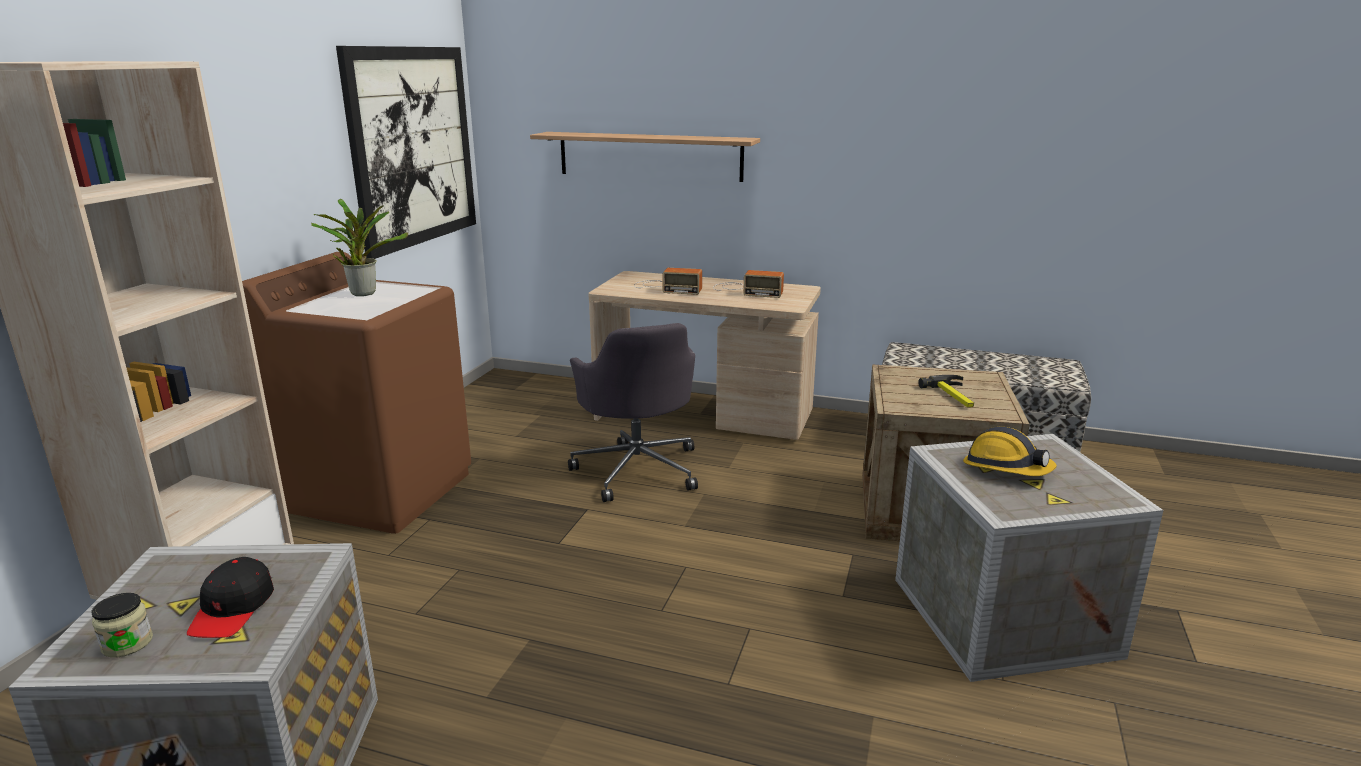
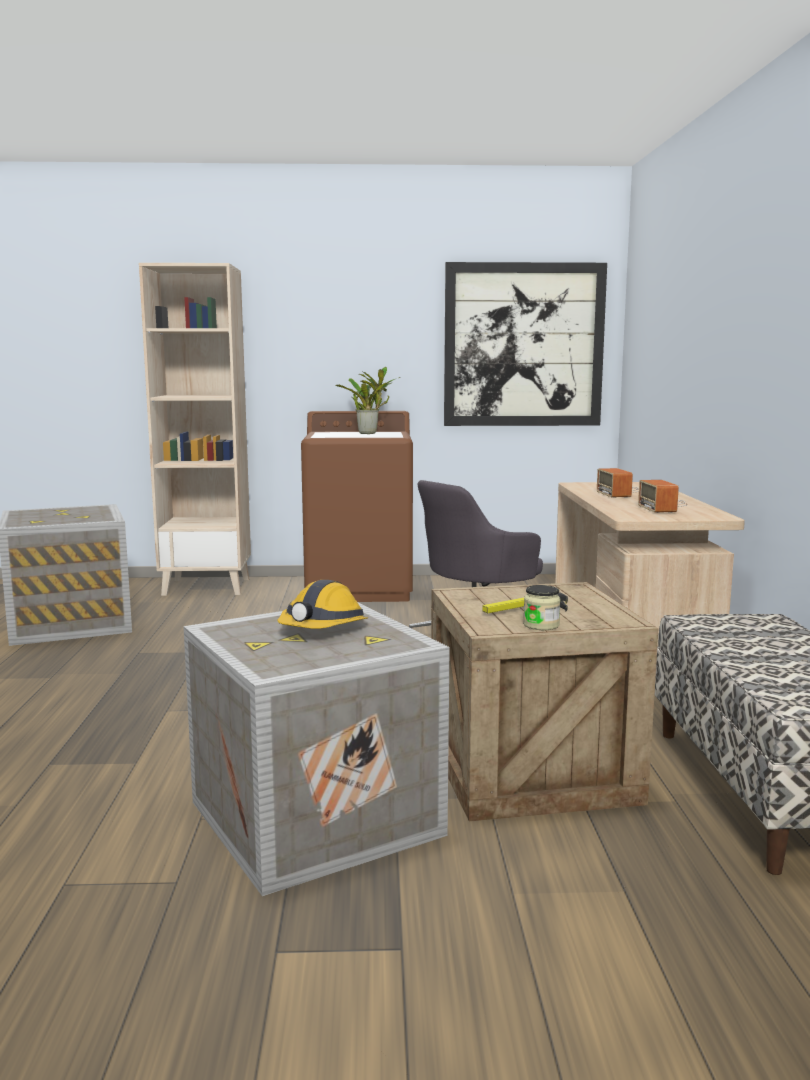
camera: 70 degrees right, 10 degrees down
jar [91,593,153,658] -> jar moved to [523,585,560,630]
black cap [187,557,274,638] -> none
shelf [530,132,760,182] -> none

